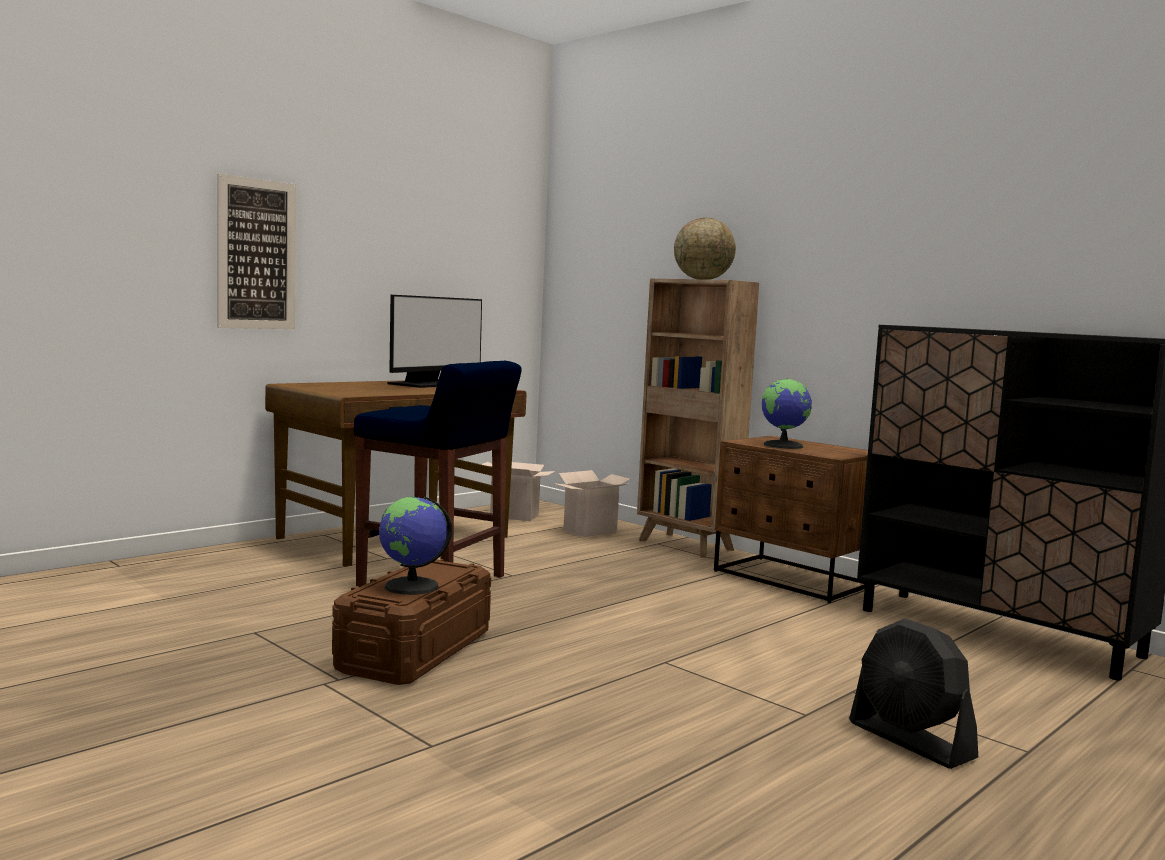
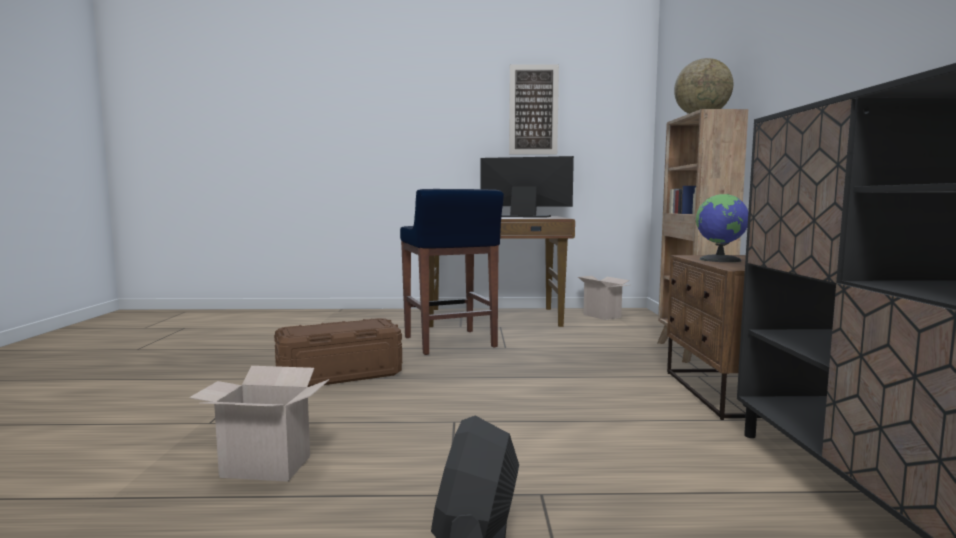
camera: 45 degrees right, 0 degrees up
picture [217,174,296,329] -> picture moved to [509,64,559,155]
globe [378,497,452,595] -> none
monitor [388,295,482,388] -> monitor turned 150 degrees counterclockwise [481,156,574,218]
cardboard box [553,470,630,537] -> cardboard box moved to [189,366,329,482]

